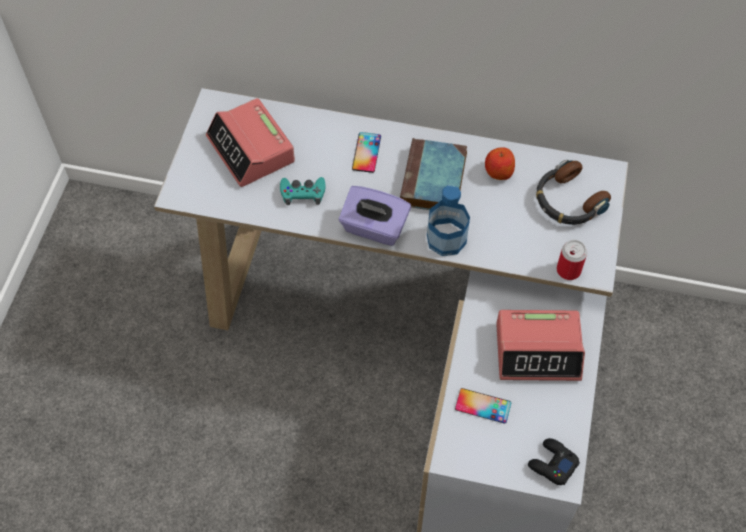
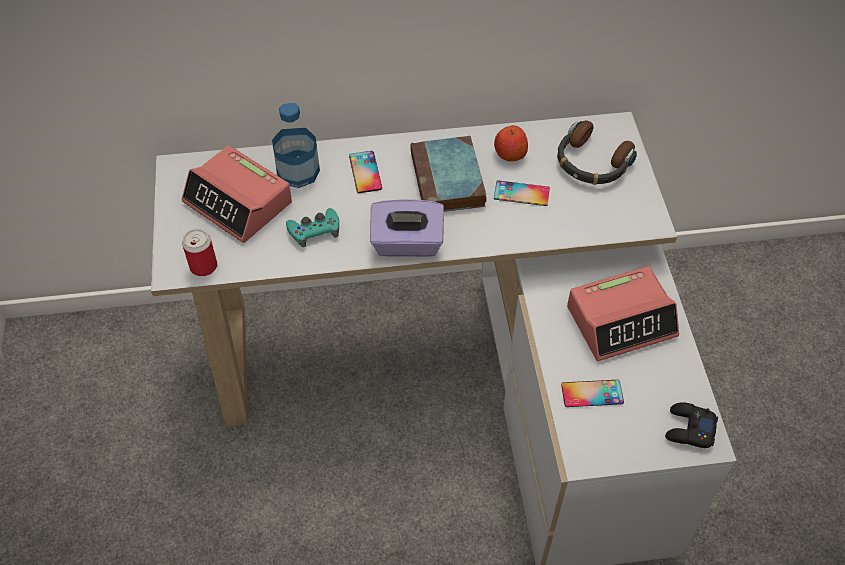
camera: 20 degrees left, 5 degrees down
bottle [427,185,470,256] -> bottle moved to [272,103,320,188]
can [557,240,587,280] -> can moved to [182,229,217,276]
none -> phone [494,180,550,206]

